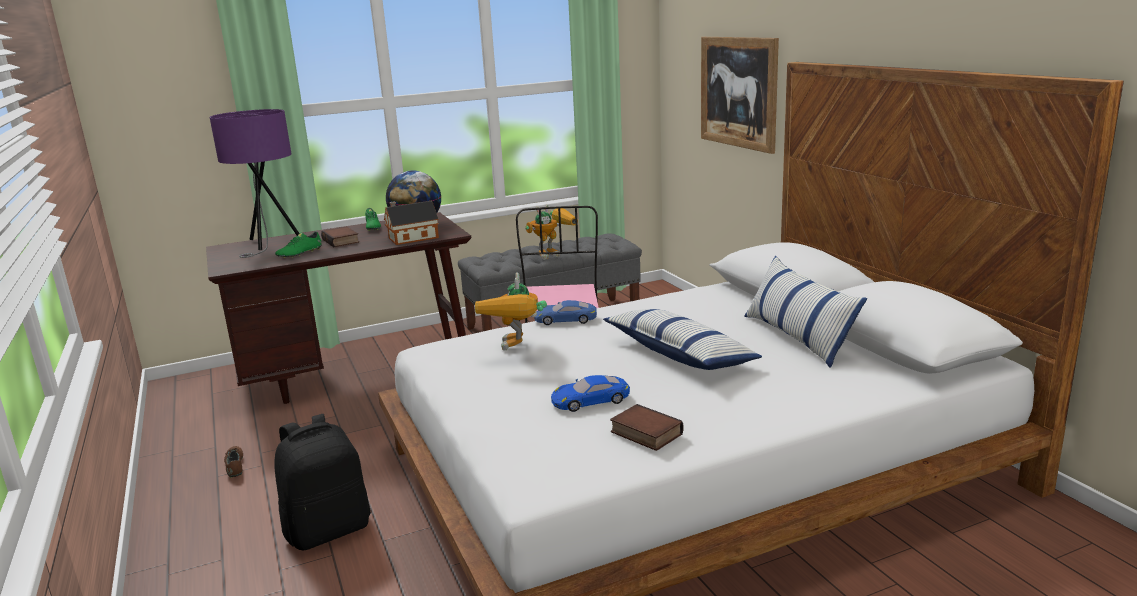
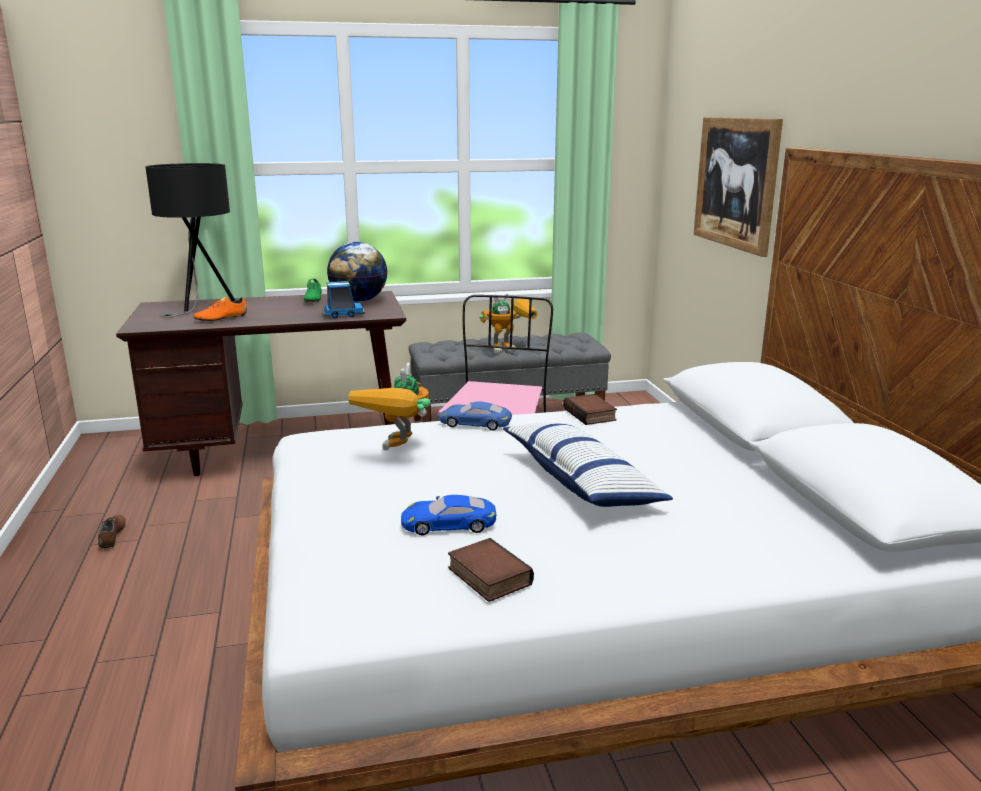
camera: 10 degrees right, 0 degrees up
purple table lamp [210,109,300,258] -> black table lamp [146,163,236,317]
black backpack [274,414,371,551] -> none
green shoe [275,231,322,258] -> orange shoe [193,296,247,322]
book [321,226,359,247] -> book moved to [563,394,617,425]
toy house [384,201,439,245] -> toy truck [323,281,365,318]
pillow [744,256,867,368] -> none

